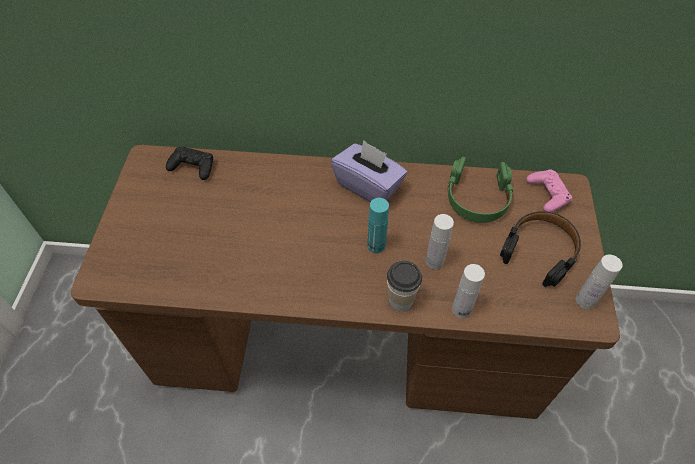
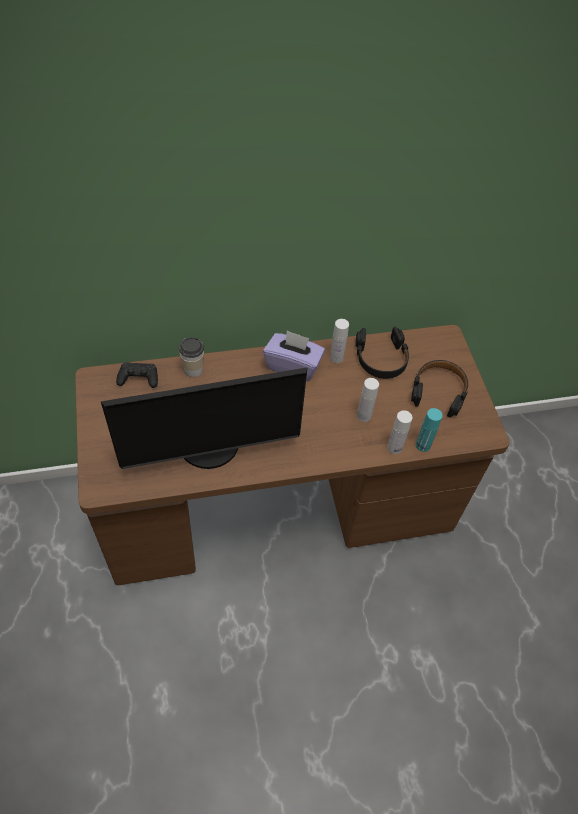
camera: 20 degrees left, 0 degrees up
turquoise bottle [367,198,389,253] -> turquoise bottle moved to [416,408,443,452]
cup [387,261,422,312] -> cup moved to [179,337,204,377]
green headphones [447,157,513,223] -> black headphones [356,327,409,379]
pink game controller [526,169,573,212] -> none
white bottle [576,255,623,309] -> white bottle moved to [330,319,349,363]
none -> monitor [101,367,308,469]

